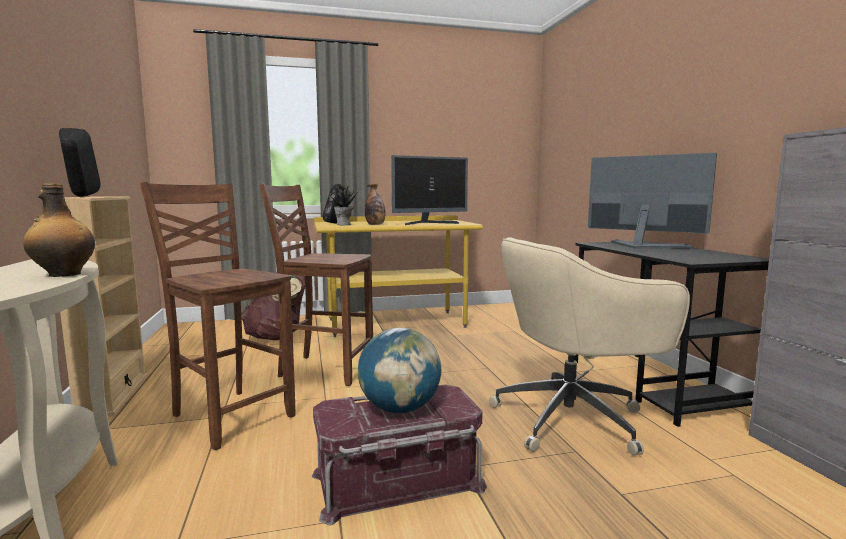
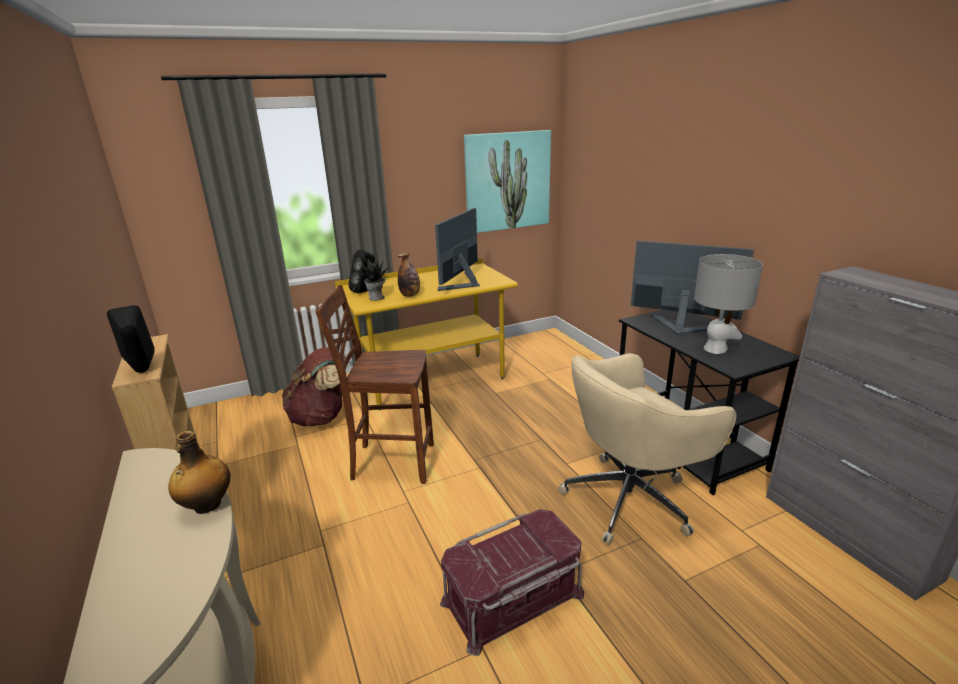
camera: 10 degrees left, 15 degrees up
brown chair [140,182,296,450] -> none
globe [358,328,441,413] -> none
monitor [391,155,468,225] -> monitor turned 150 degrees clockwise [435,208,480,291]
none -> picture [464,130,551,233]
none -> grey table lamp [694,254,763,354]

